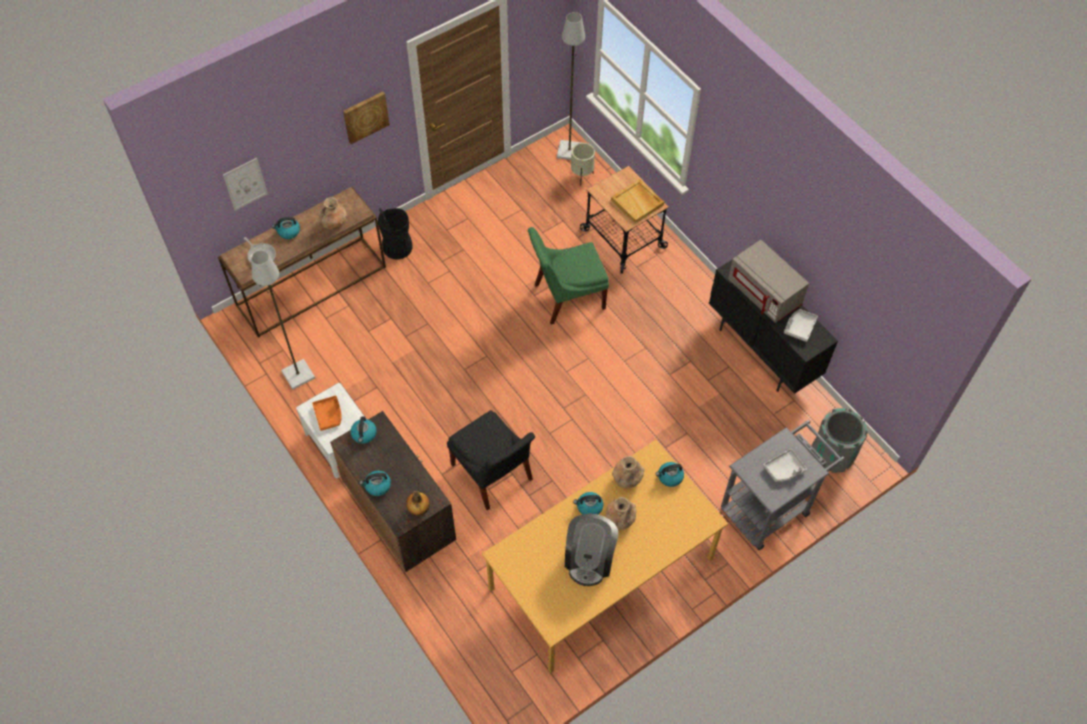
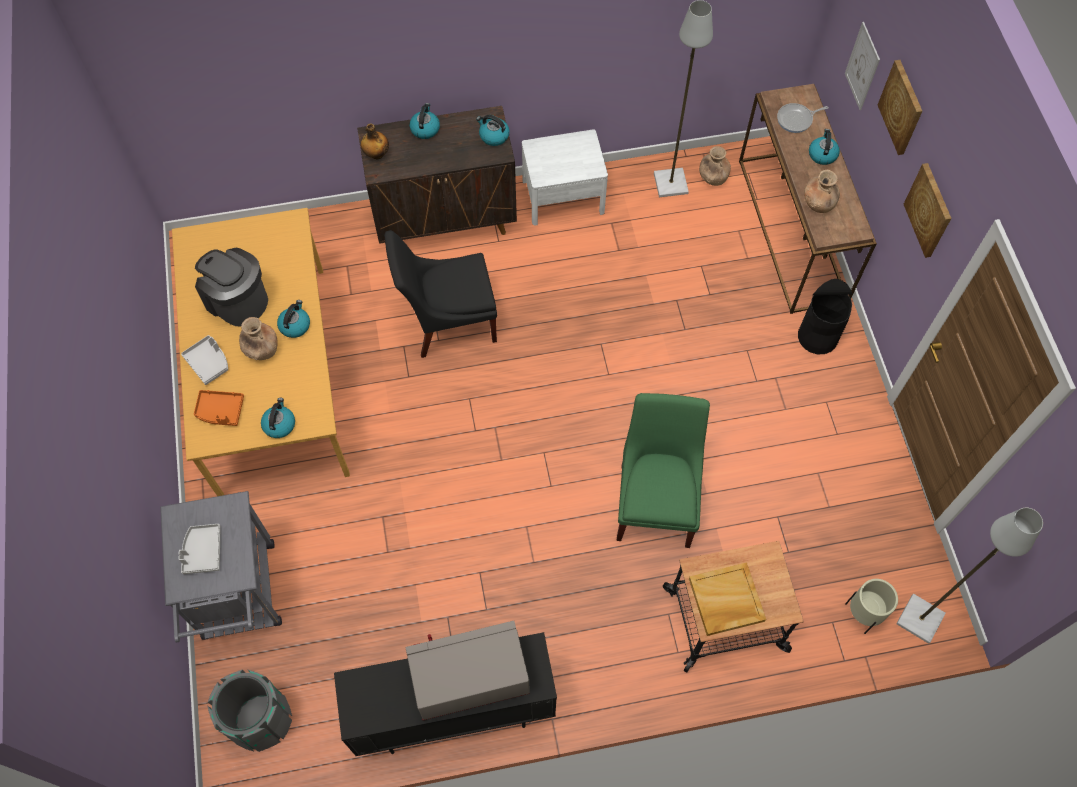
camera: 115 degrees right, 5 degrees up
orange tray [312,396,342,431] -> orange tray moved to [194,390,244,426]
brown vase [612,456,645,488] -> brown vase moved to [699,146,731,186]
grey tray [784,309,818,342] -> grey tray moved to [181,335,228,385]
none -> picture [878,60,922,155]

